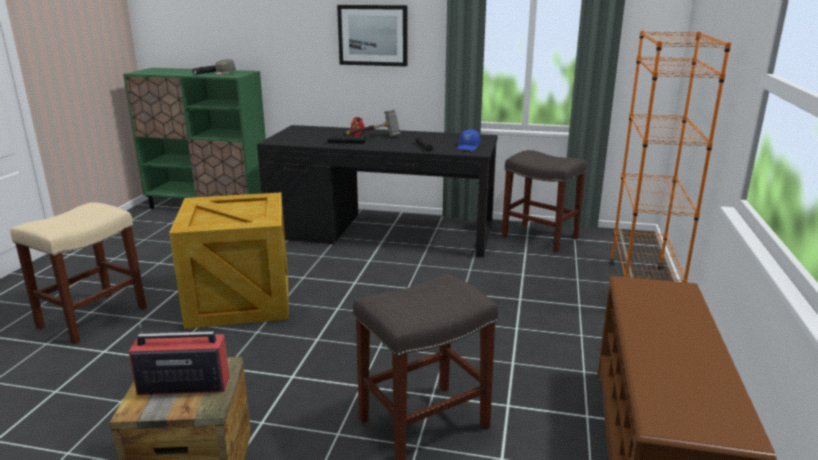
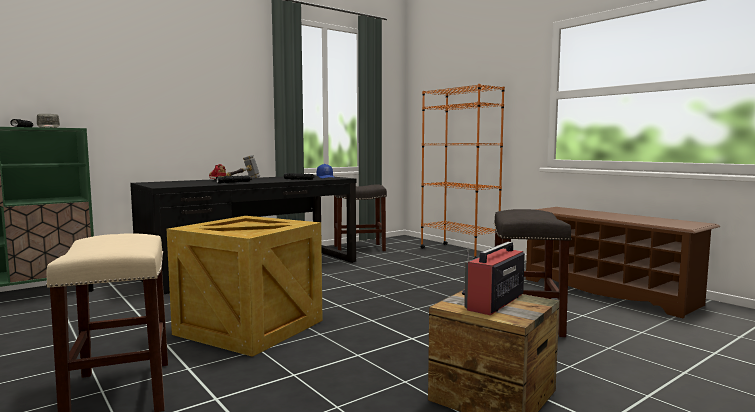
camera: 50 degrees left, 15 degrees down
picture [337,5,407,67] -> none

